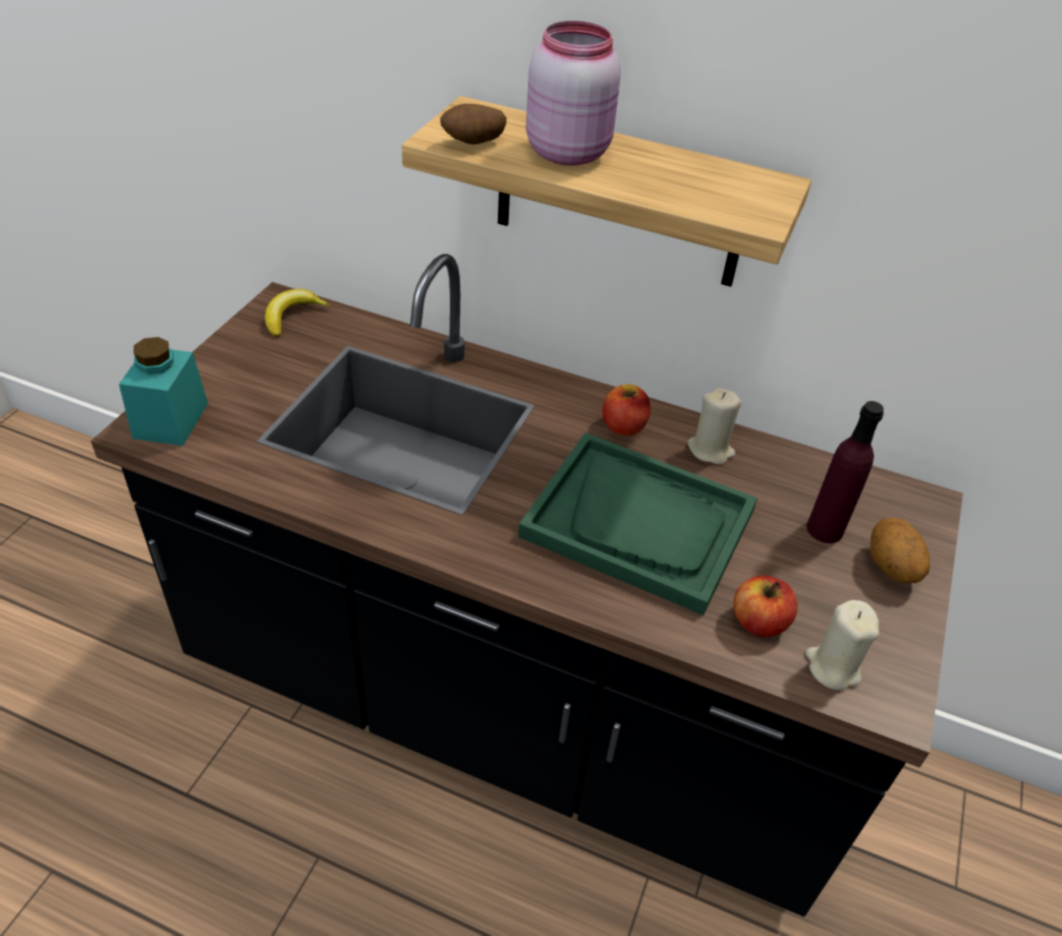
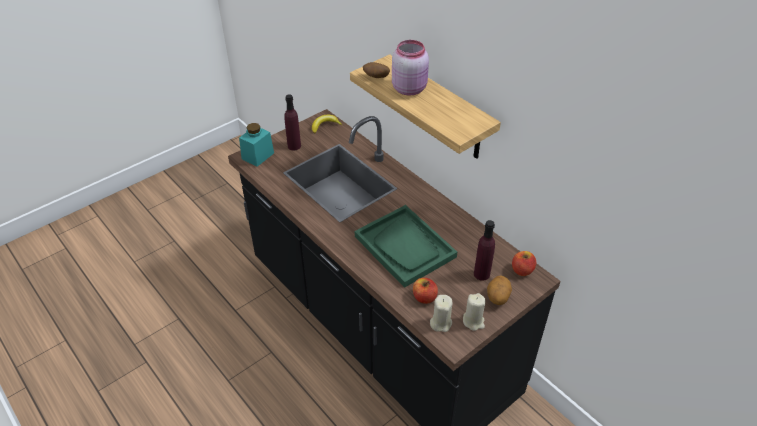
camera: 30 degrees right, 0 degrees up
apple [603,384,651,436] -> apple moved to [512,251,536,276]
beige candle [688,388,741,464] -> beige candle moved to [463,293,486,331]
none -> purple bottle [284,94,301,151]

